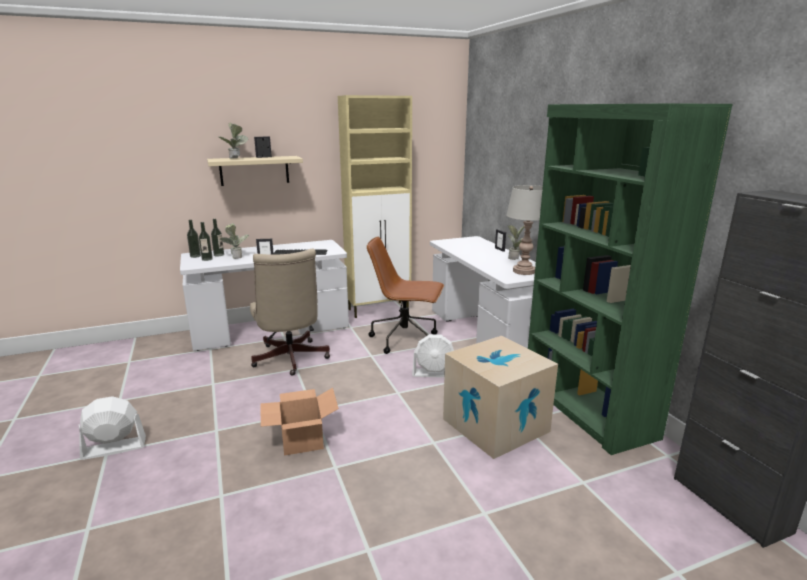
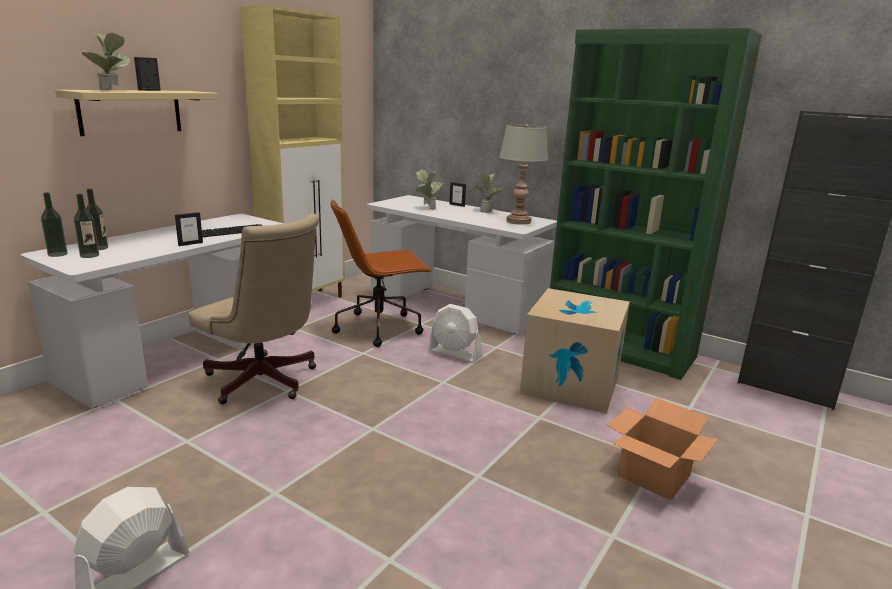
camera: 35 degrees left, 0 degrees up
potted plant [220,223,249,259] -> potted plant moved to [416,170,442,210]
cardboard box [260,388,339,456] -> cardboard box moved to [607,398,718,501]
white fan [412,334,454,378] -> white fan turned 60 degrees clockwise [428,304,483,363]

